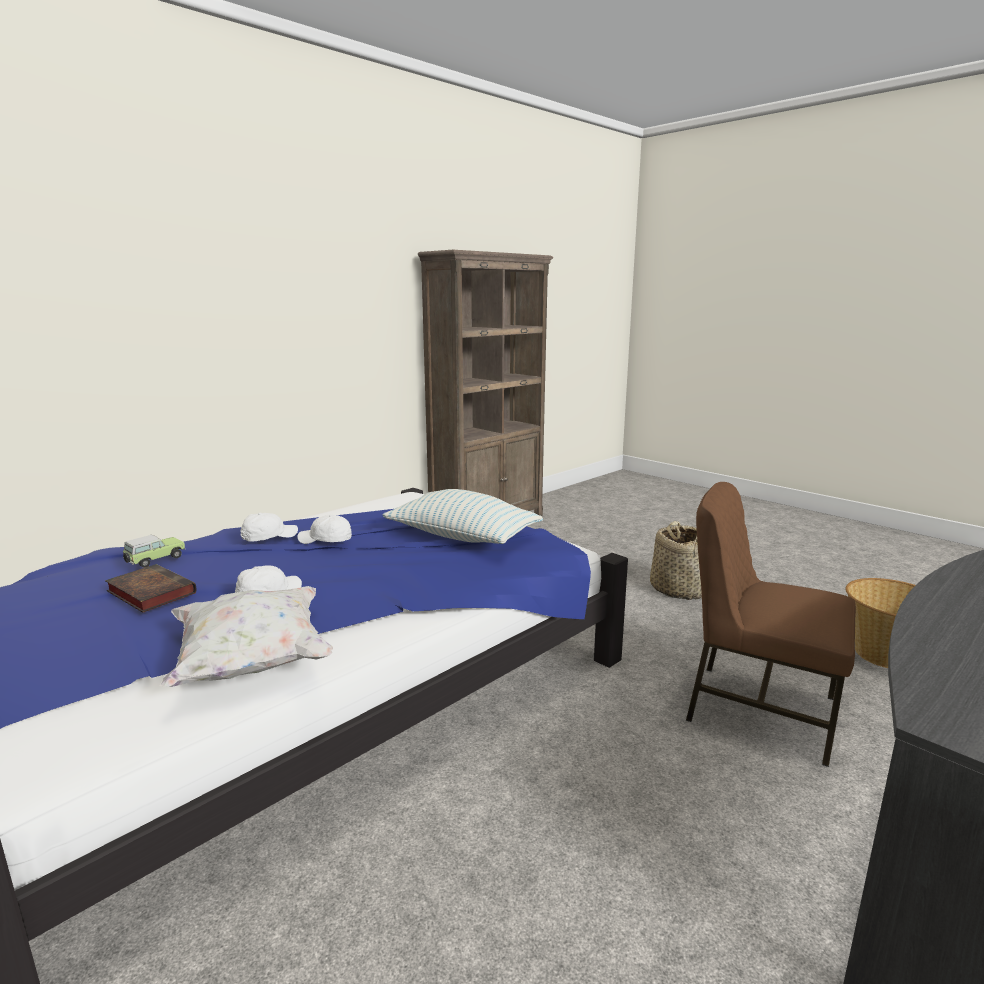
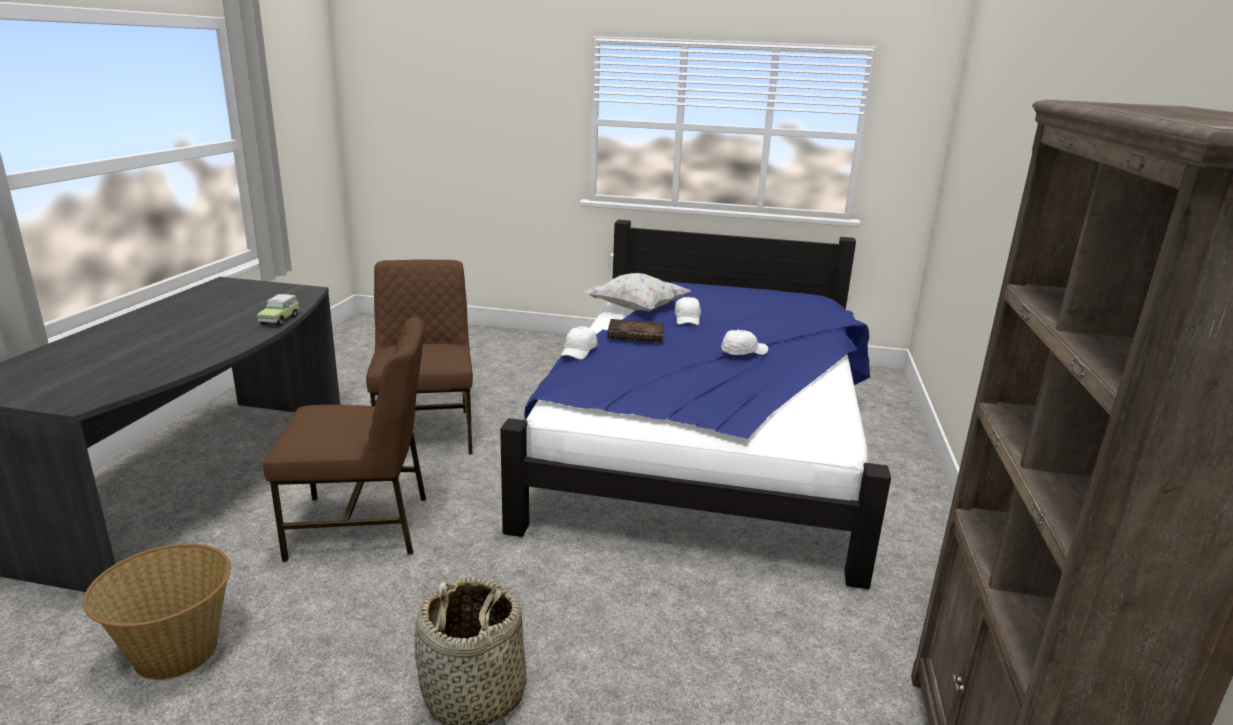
camera: 145 degrees right, 5 degrees up
book [105,564,197,613] -> book moved to [607,319,664,342]
toy car [123,535,185,568] -> toy car moved to [257,294,300,326]
white cap [240,513,298,542] -> white cap moved to [560,326,597,360]
pillow [383,489,543,544] -> none
none -> brown chair [366,259,473,454]

